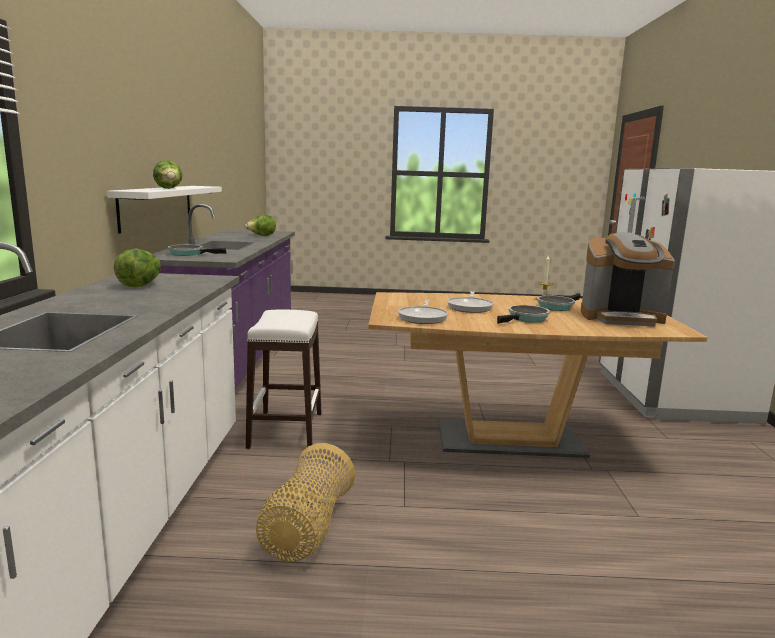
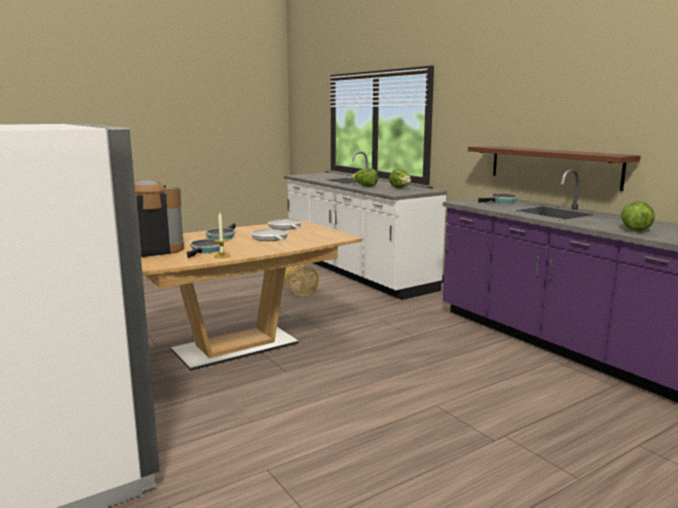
camera: 145 degrees right, 0 degrees up
white shelf [107,186,222,234] -> brown shelf [468,146,641,191]
lettuce [153,160,183,189] -> lettuce moved to [351,168,378,187]
white stool [246,310,321,449] -> none

